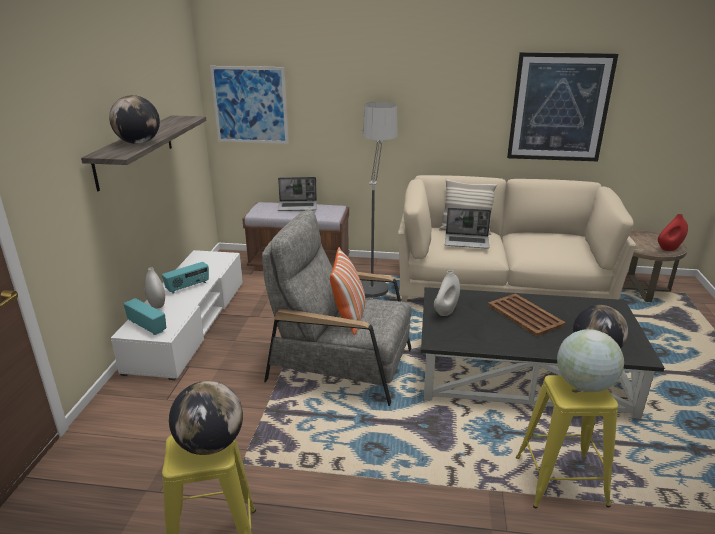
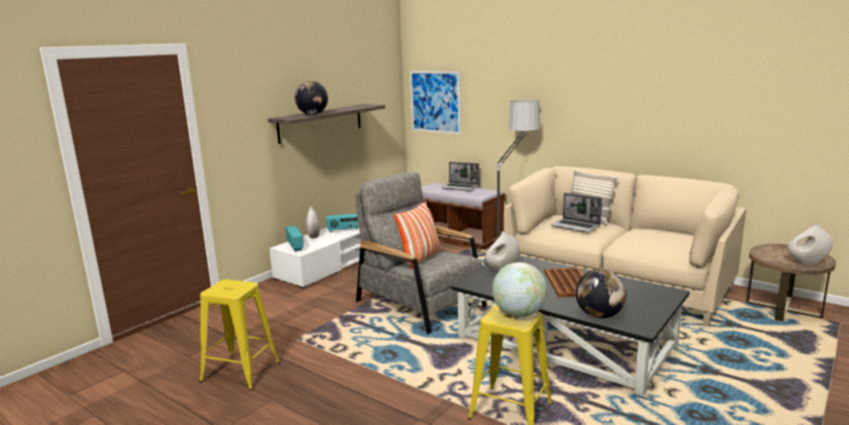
camera: 30 degrees right, 10 degrees down
globe [169,381,243,455] -> none
picture [507,52,618,161] -> none
red vase [658,214,688,251] -> white vase [787,224,833,265]

